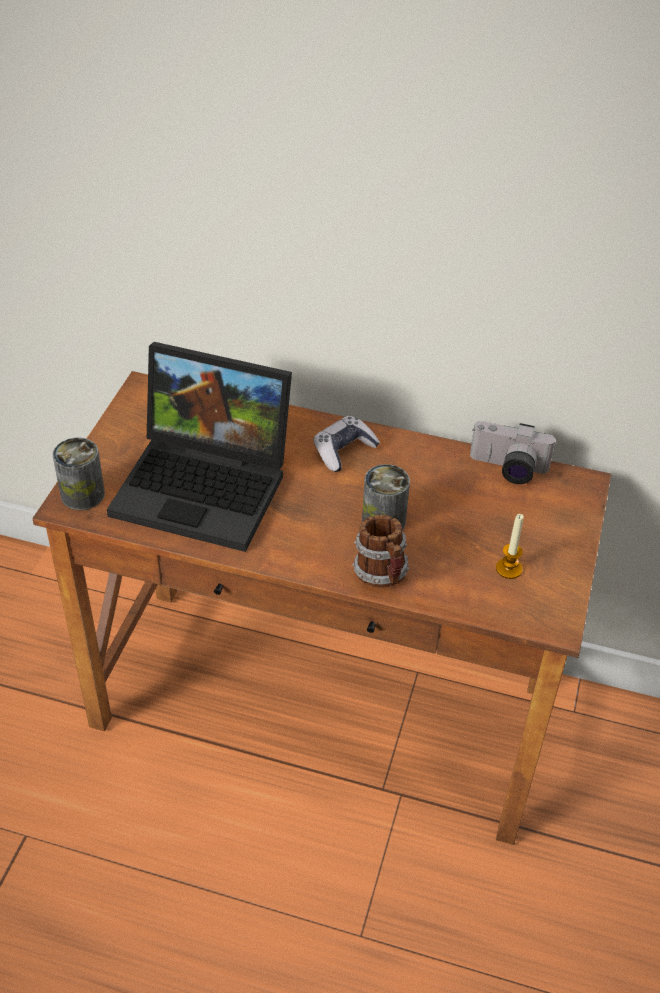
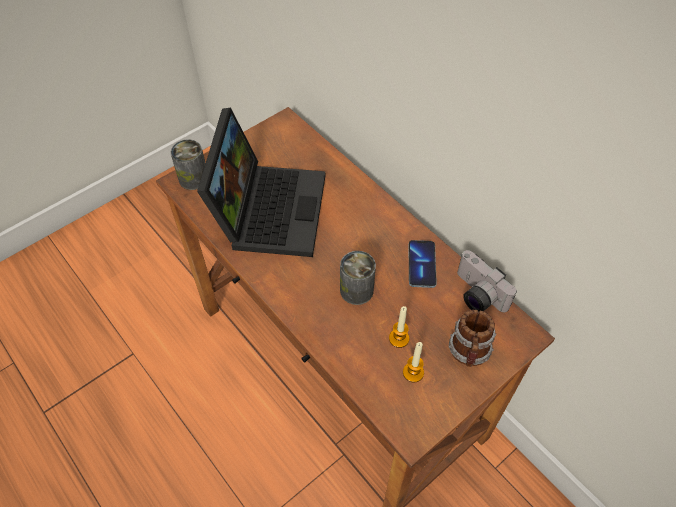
camera: 35 degrees right, 10 degrees up
laptop [107,342,292,552] -> laptop turned 135 degrees counterclockwise [197,107,325,257]
game controller [313,416,380,472] -> none
mug [352,515,409,588] -> mug moved to [449,310,496,367]
none -> candle [389,306,410,348]
none -> phone [408,240,437,288]

